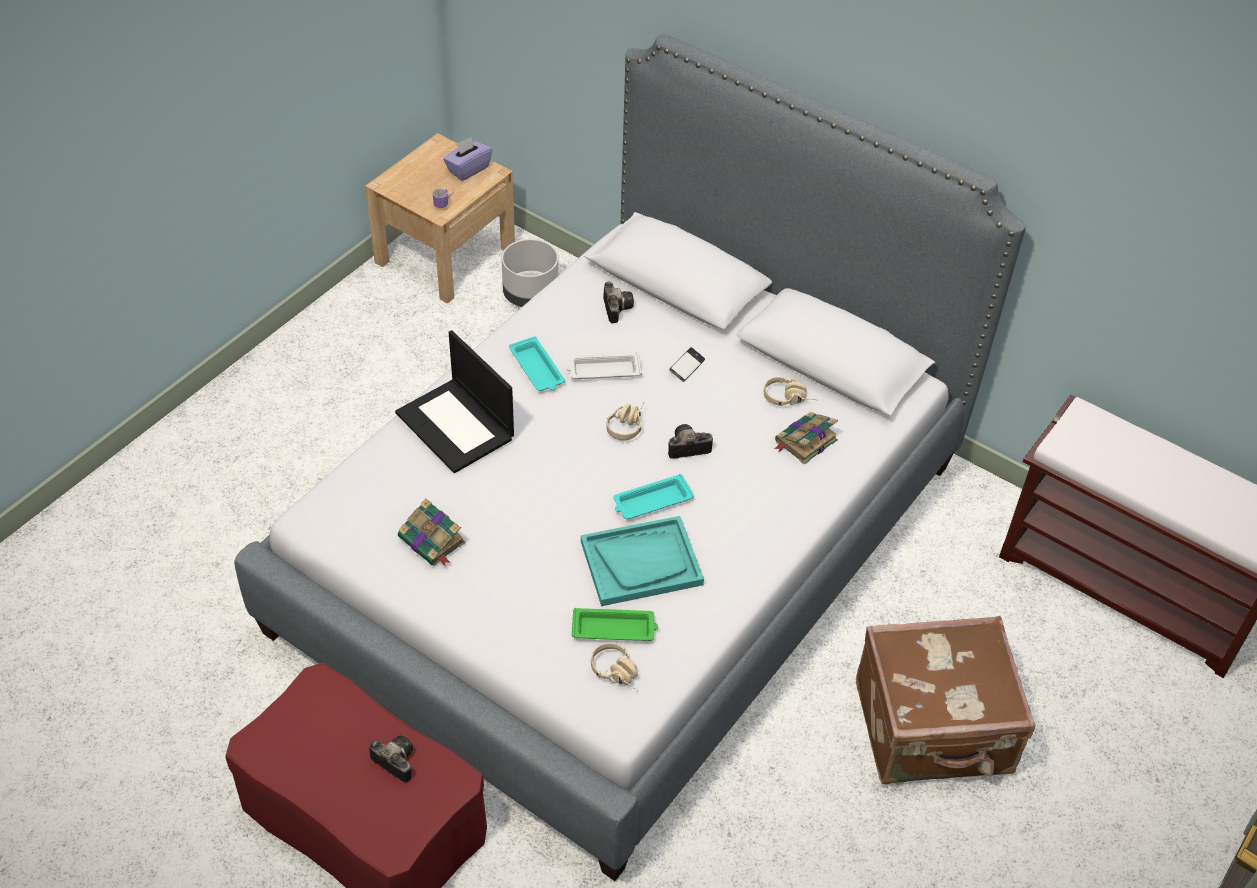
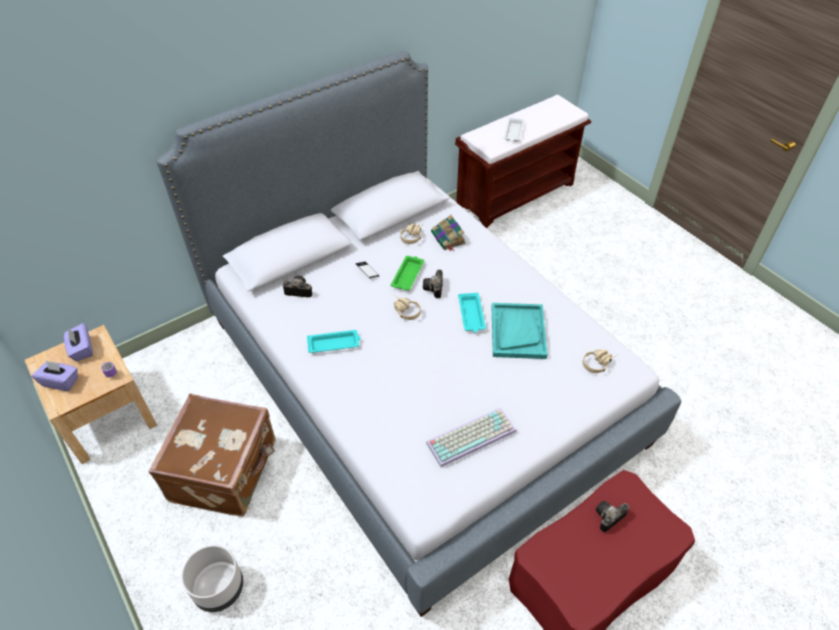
camera: 70 degrees left, 0 degrees up
laptop [395,330,514,473] -> none
book [398,498,465,567] -> keyboard [426,408,516,467]
grey planter [502,239,559,307] -> grey planter moved to [181,545,243,612]
white tray [567,352,642,379] -> white tray moved to [504,118,524,142]
green tray [572,608,658,641] -> green tray moved to [391,256,424,291]
brown suitcase [856,616,1036,784] -> brown suitcase moved to [148,394,276,517]
none -> purple tissue box [32,361,78,391]

